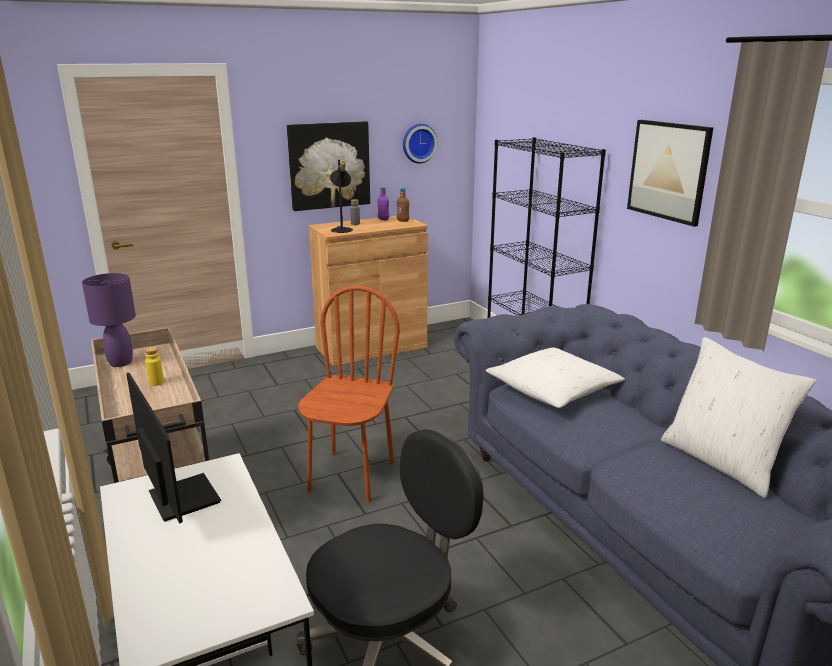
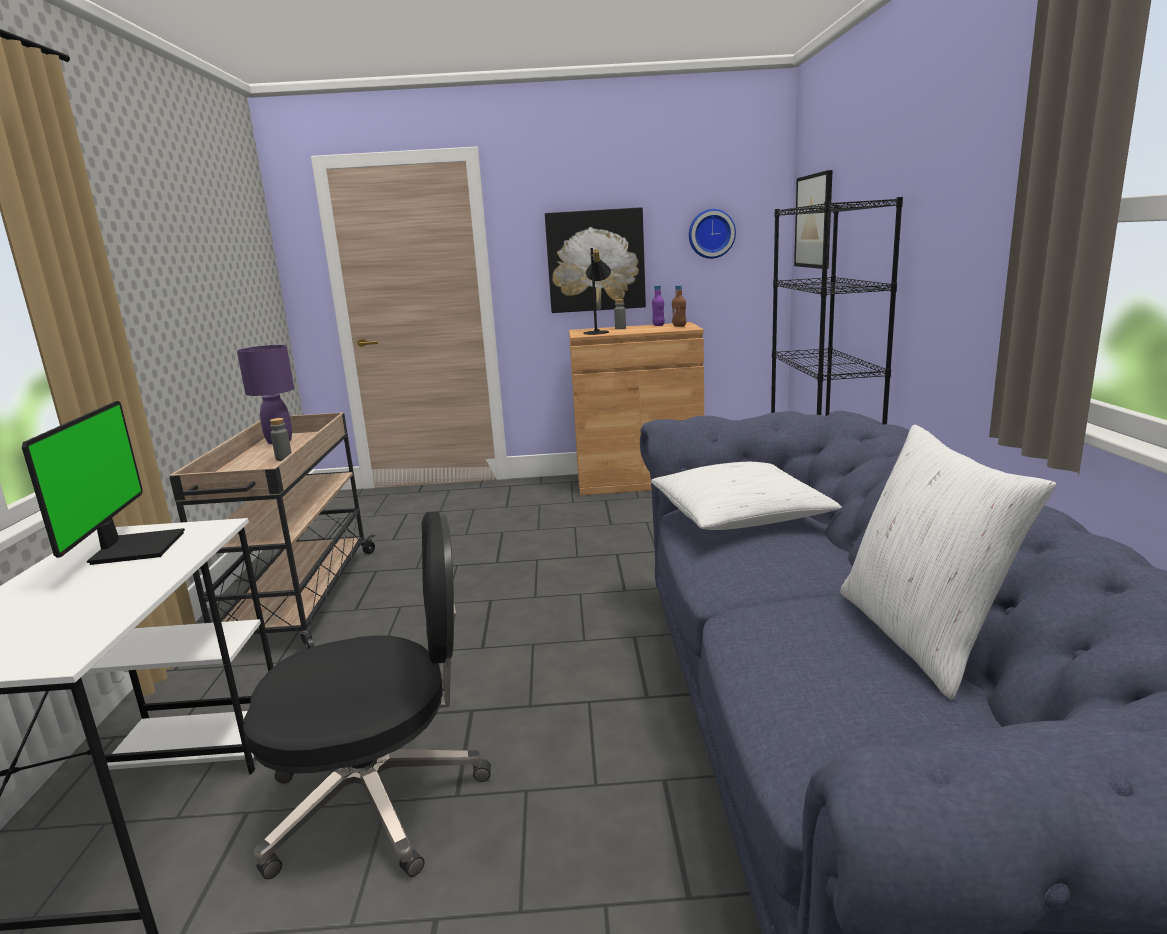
camera: 25 degrees right, 5 degrees down
yellow bottle [145,347,164,386] -> grey bottle [270,418,292,461]
brown chair [298,286,400,502] -> none
picture [627,120,713,227] -> picture moved to [794,170,833,269]

